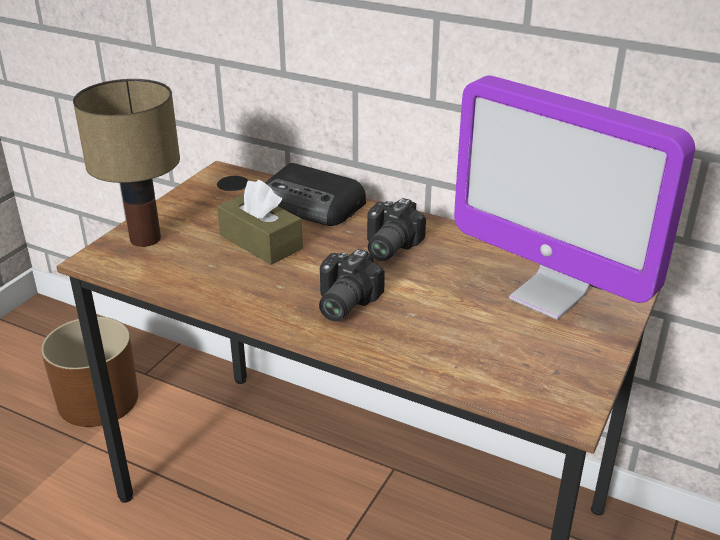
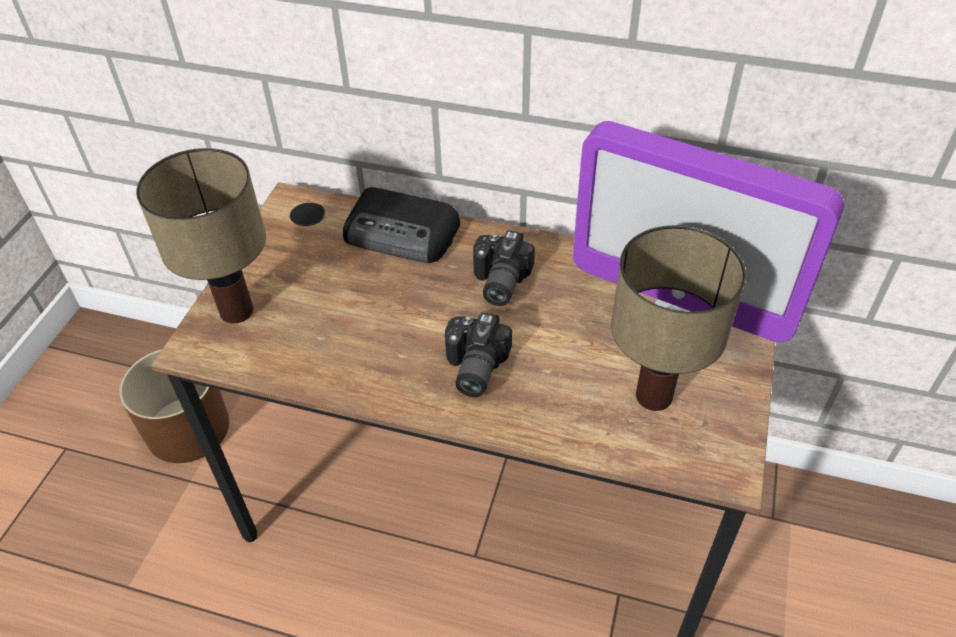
camera: 10 degrees left, 15 degrees up
brown tissue box [217,180,303,265] -> none
none -> table lamp [611,225,746,411]

